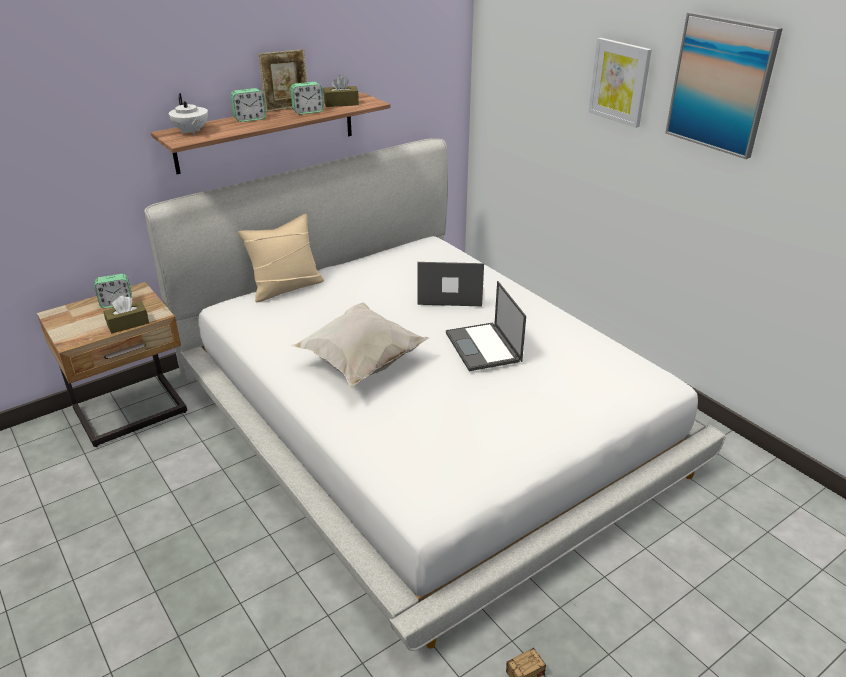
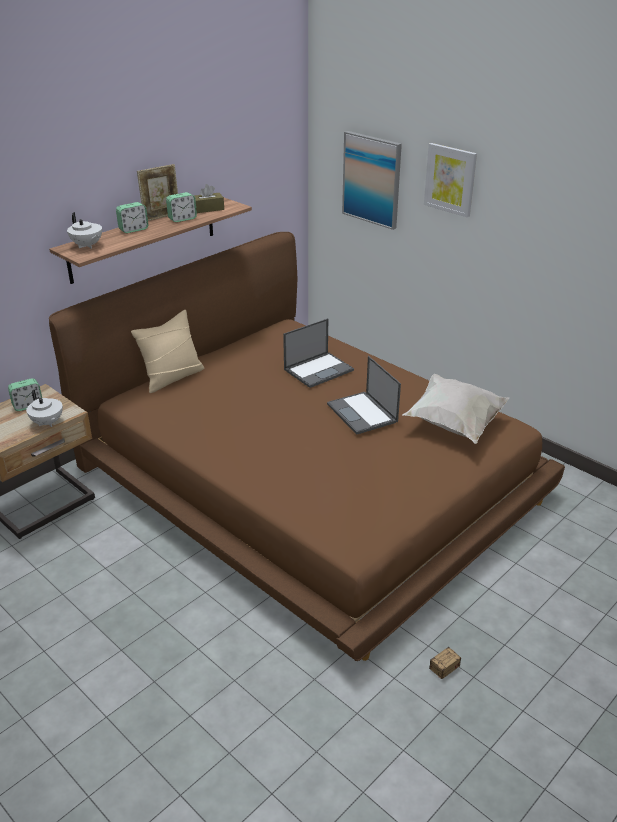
camera: 10 degrees left, 0 degrees up
brown tissue box [103,295,149,333] -> white teapot [26,390,63,427]
white bed [144,139,726,651] -> brown bed [49,232,565,661]
white pillow [290,302,429,388] -> white pillow moved to [402,374,509,444]
laptop [417,262,484,306] -> laptop turned 150 degrees clockwise [283,318,354,388]
picture [665,12,783,159] -> picture moved to [342,131,402,230]

